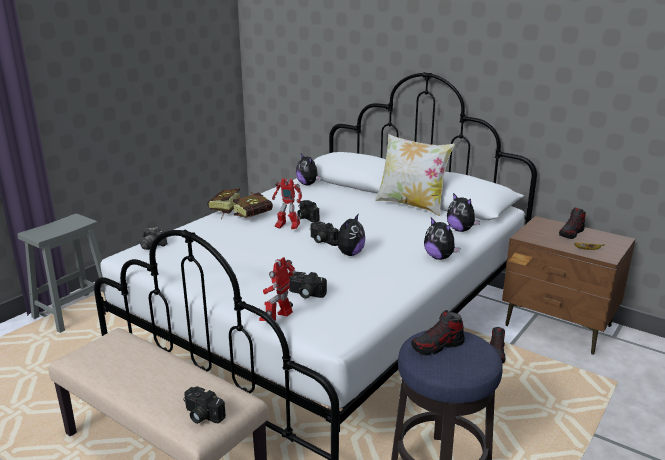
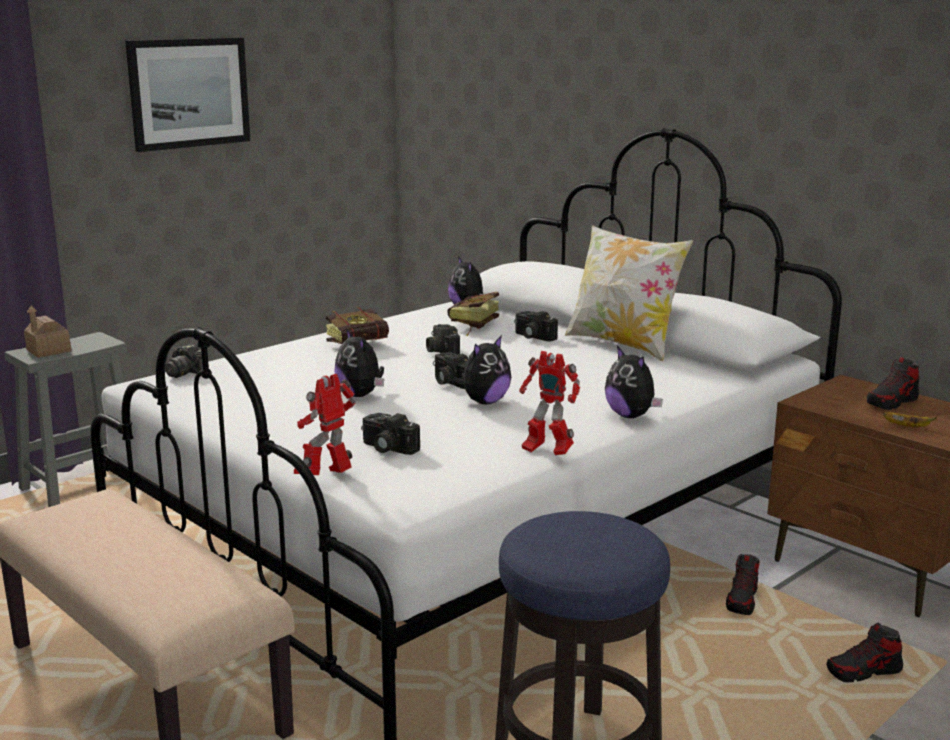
camera: 10 degrees right, 5 degrees down
camera [183,386,226,424] -> camera moved to [514,311,558,342]
book [207,188,240,219] -> book moved to [447,292,499,336]
toy robot [272,178,302,229] -> toy robot moved to [519,351,580,455]
shoe [411,310,465,356] -> shoe moved to [827,623,903,682]
plush toy [447,193,480,232] -> plush toy moved to [334,328,384,397]
none -> toy house [24,305,72,358]
none -> picture [125,37,250,152]

